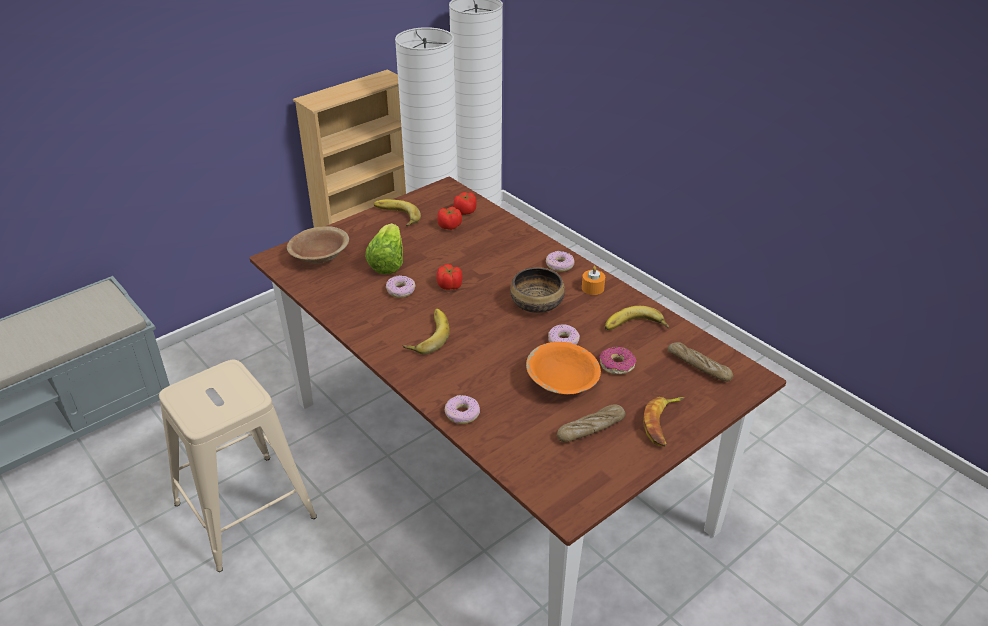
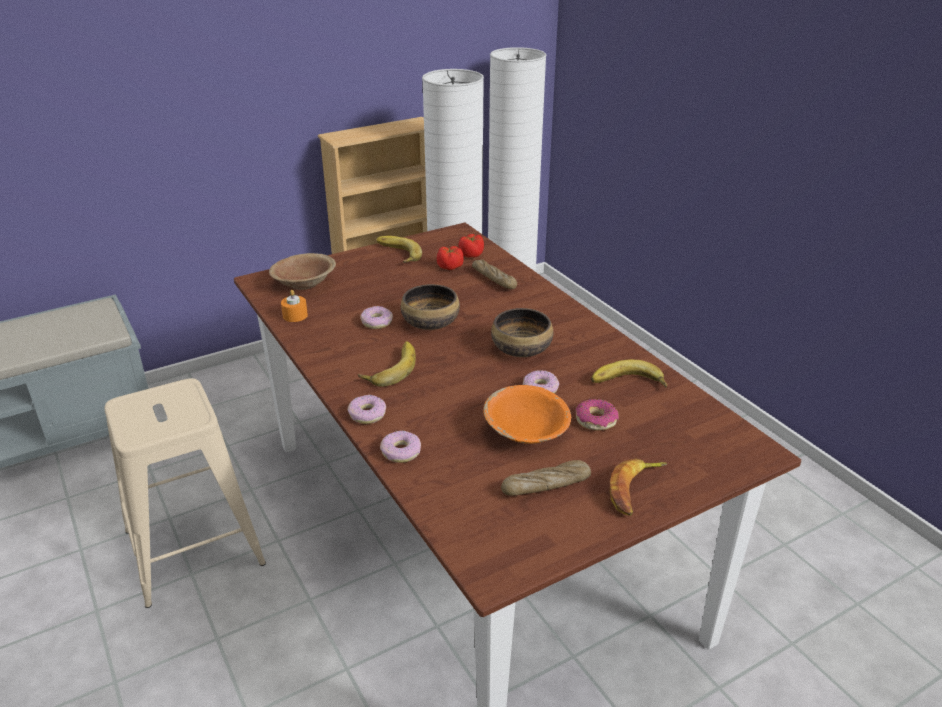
camera: 10 degrees right, 5 degrees down
lettuce [365,223,403,274] -> none
tomato [437,264,463,290] -> bowl [401,284,460,330]
donut [546,251,574,272] -> donut moved to [347,395,386,424]
orange candle [582,266,605,295] -> orange candle moved to [281,290,308,322]
bread [667,342,733,381] -> bread moved to [472,259,517,289]

